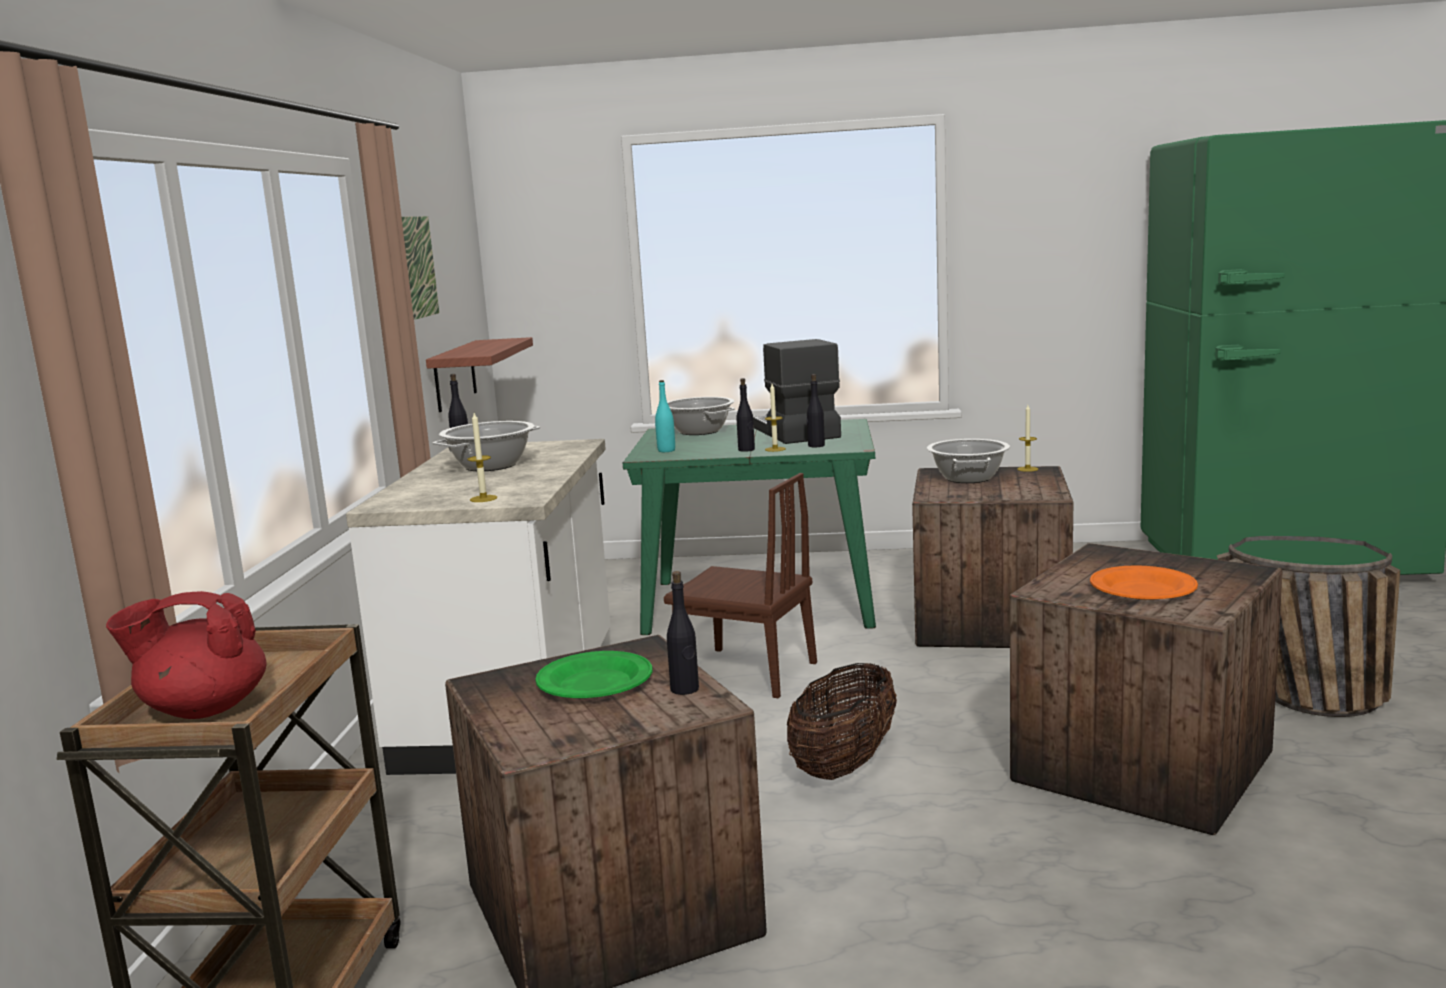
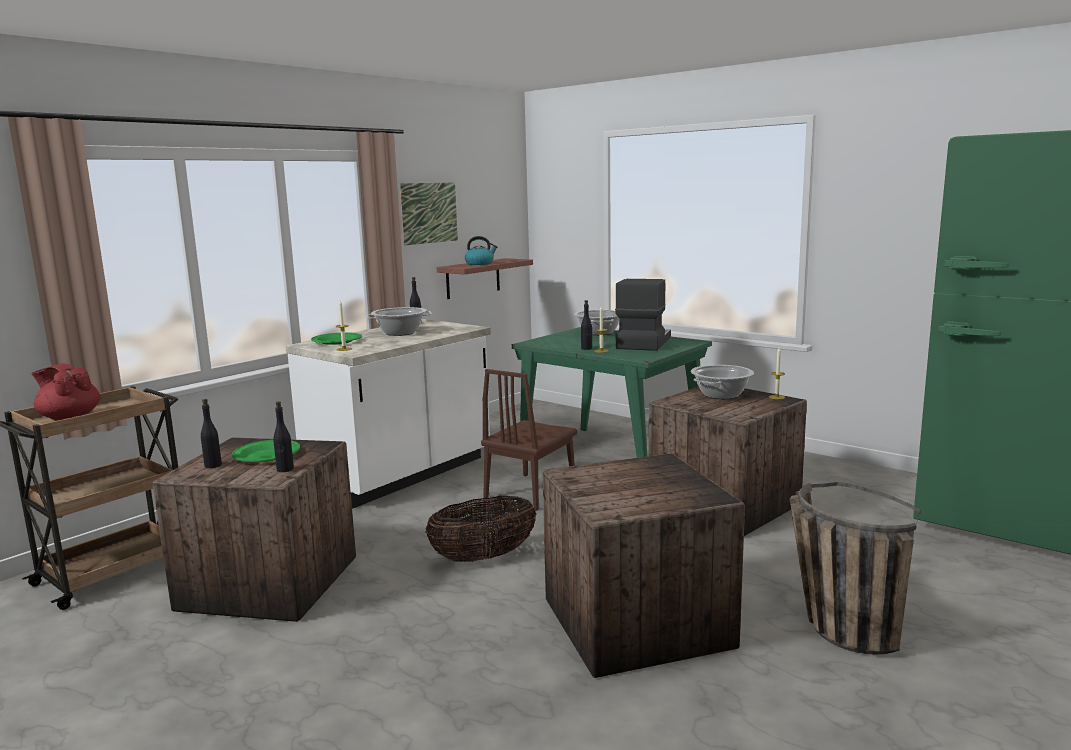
camera: 35 degrees right, 0 degrees up
turquoise bottle [655,380,675,452] -> none
brown chair [664,473,817,698] -> brown chair turned 60 degrees clockwise [481,369,577,511]
black bottle [806,374,825,447] -> black bottle moved to [201,399,222,468]
orange plate [1090,565,1198,600] -> none
none -> green plate [311,332,362,345]
none -> kettle [465,236,498,265]

